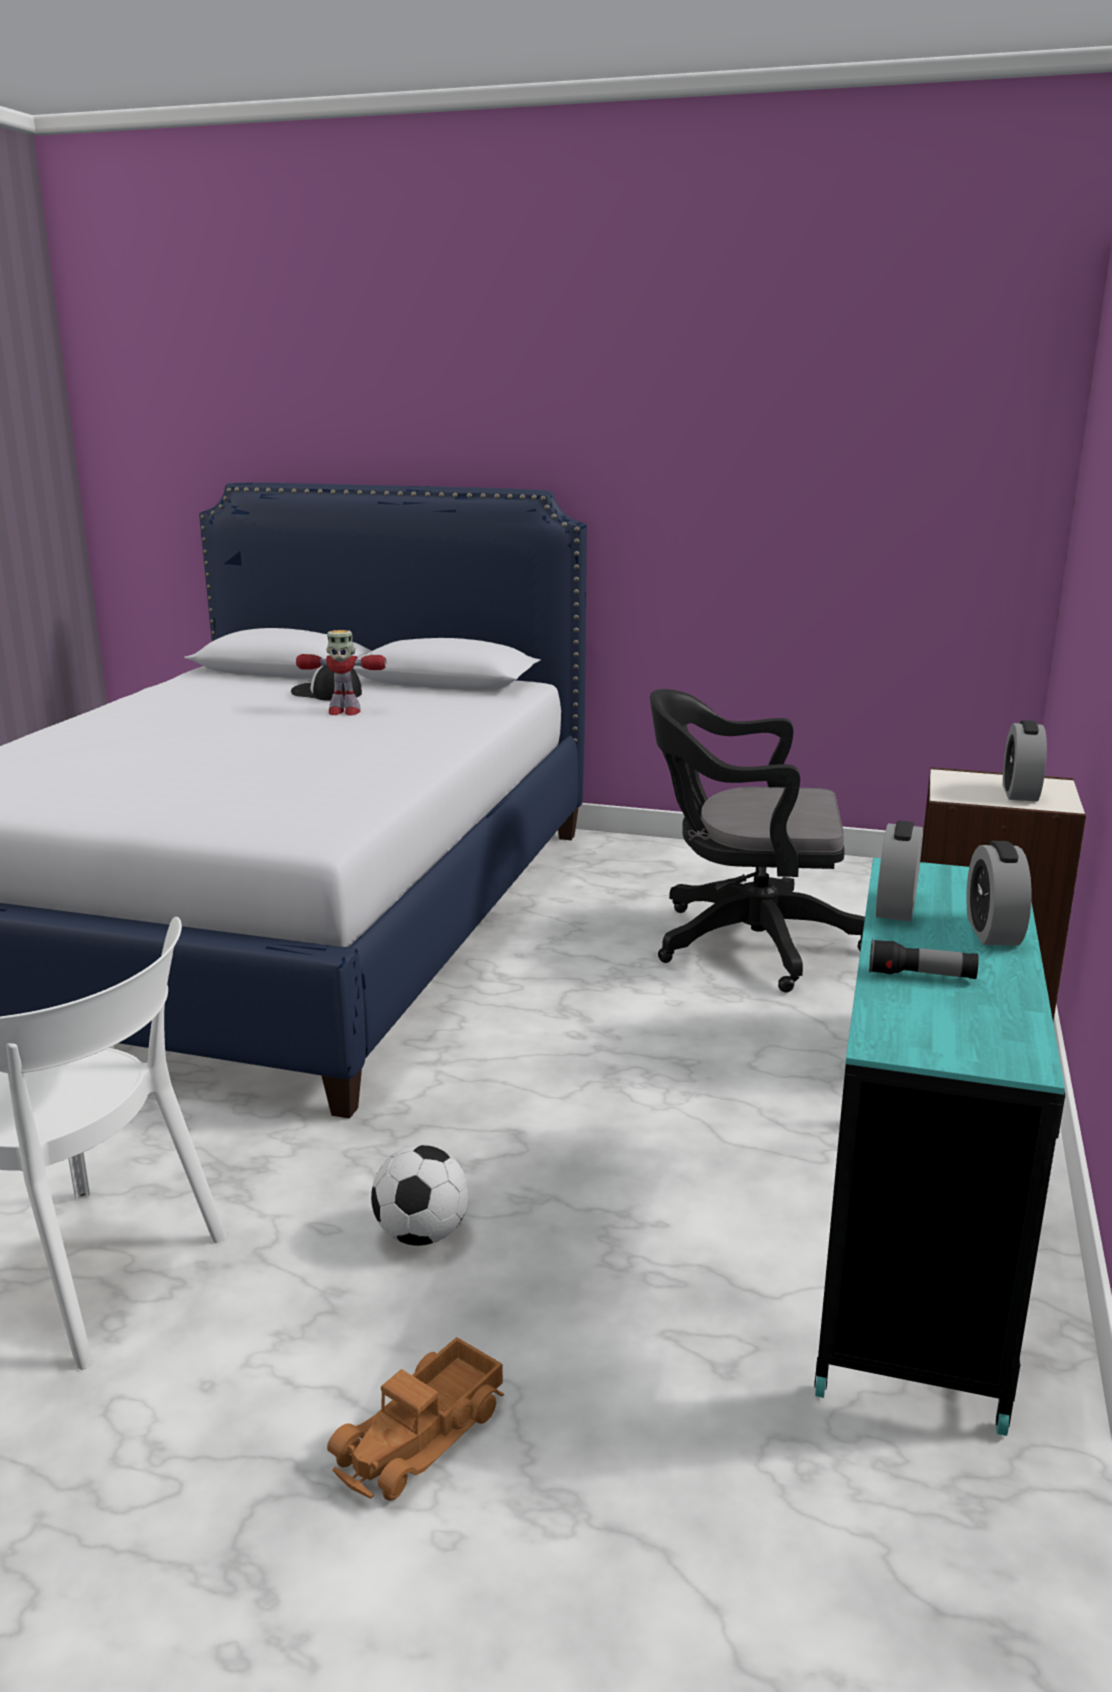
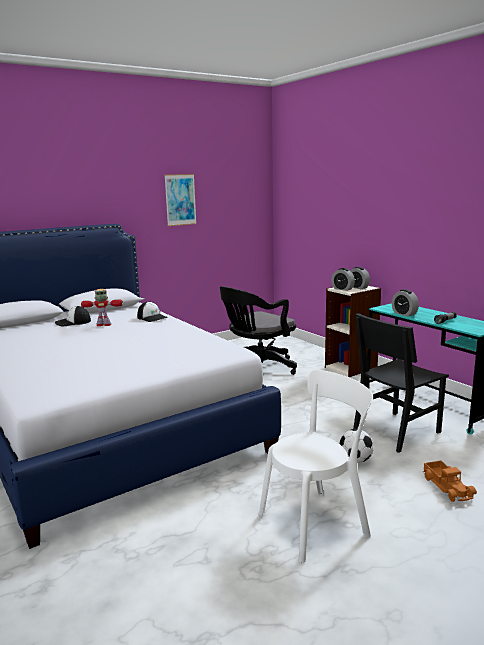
camera: 50 degrees left, 5 degrees down
toy robot [296,630,386,716] -> toy robot turned 135 degrees counterclockwise [81,289,123,326]
alarm clock [966,841,1032,946] -> alarm clock moved to [331,268,355,291]
none -> cap [137,302,168,322]
none -> picture [164,174,197,226]
none -> black chair [353,313,449,453]

